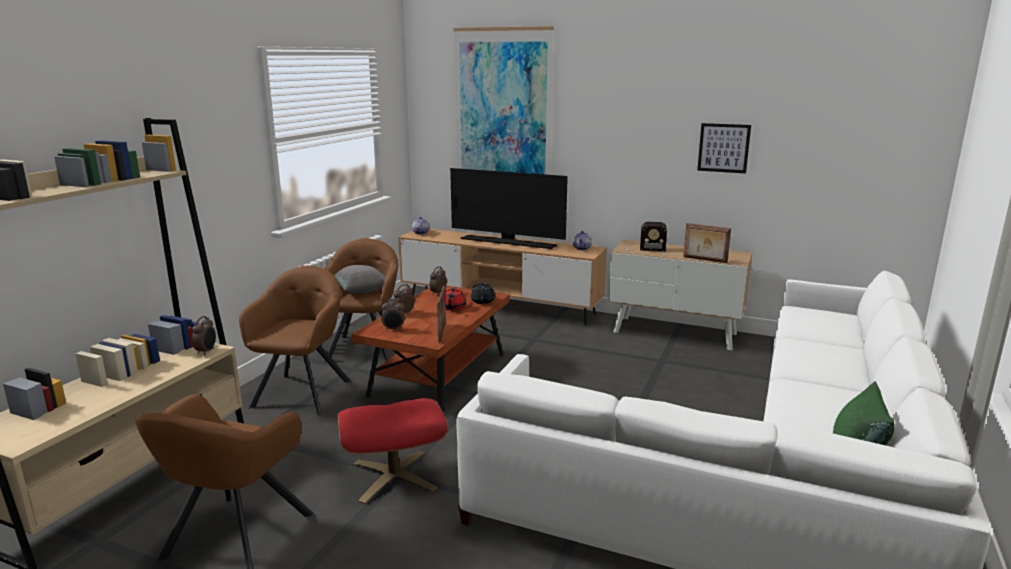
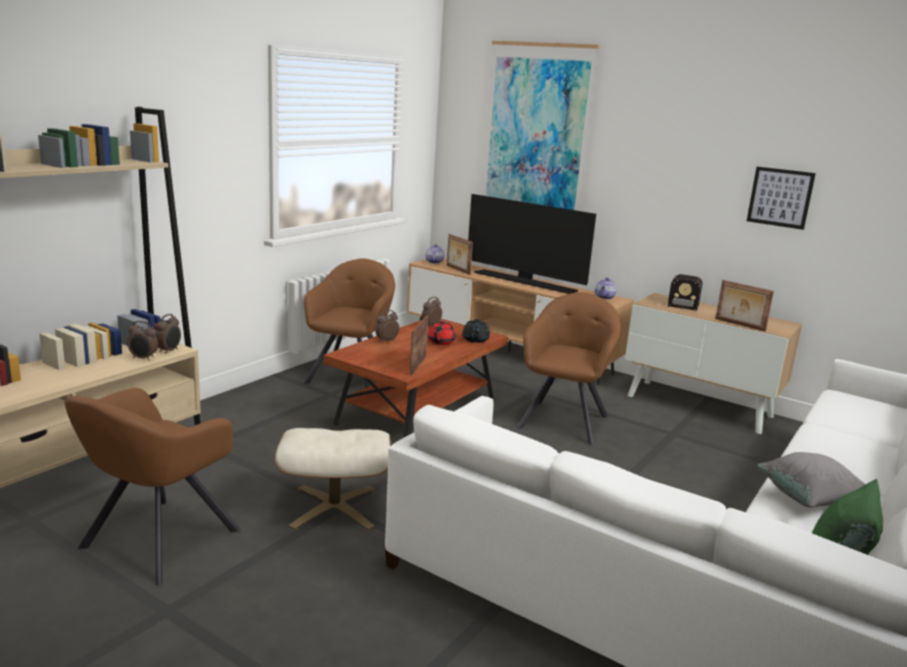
camera: 10 degrees right, 0 degrees up
brown armchair [239,265,351,415] -> brown armchair moved to [516,292,621,446]
grey pillow [333,265,386,293] -> grey pillow moved to [757,452,866,507]
red ottoman [337,398,448,504] -> beige ottoman [275,428,391,531]
alarm clock [381,299,405,331] -> alarm clock moved to [127,321,158,361]
none -> picture frame [447,234,473,275]

